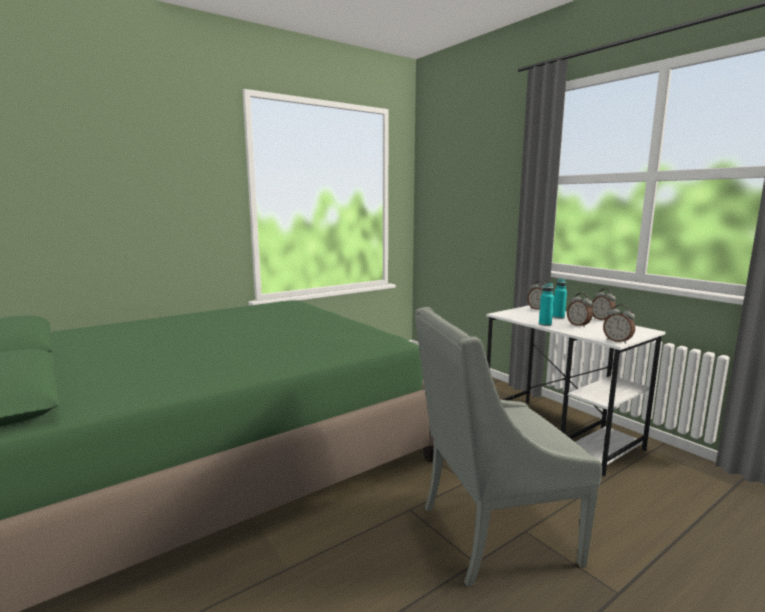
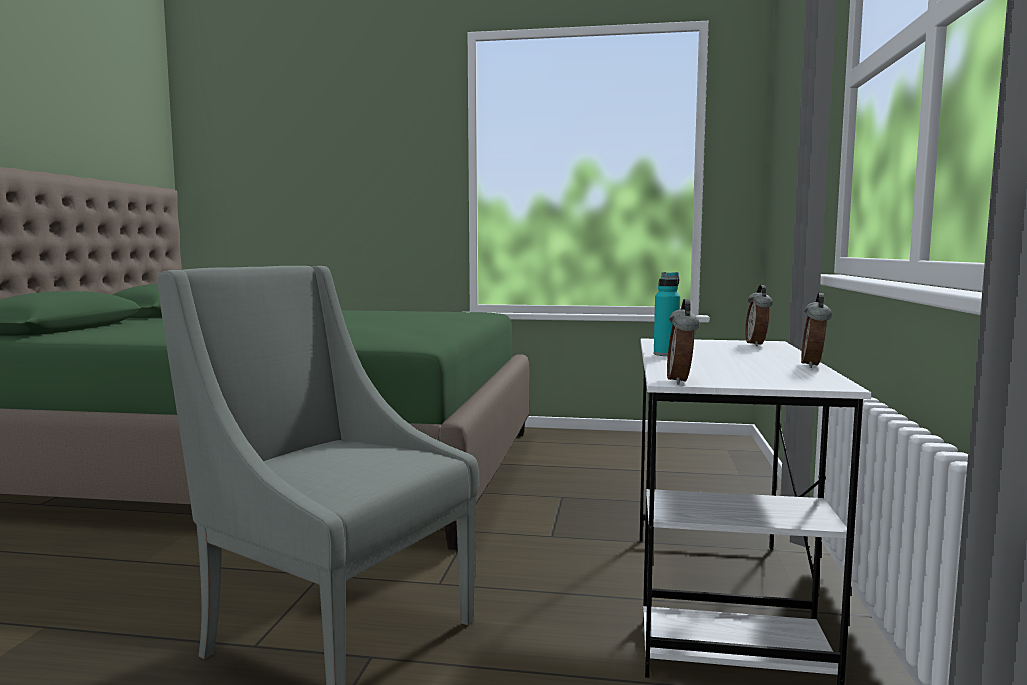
camera: 45 degrees right, 5 degrees down
turquoise bottle [552,279,567,319] -> none
alarm clock [567,293,593,327] -> none

